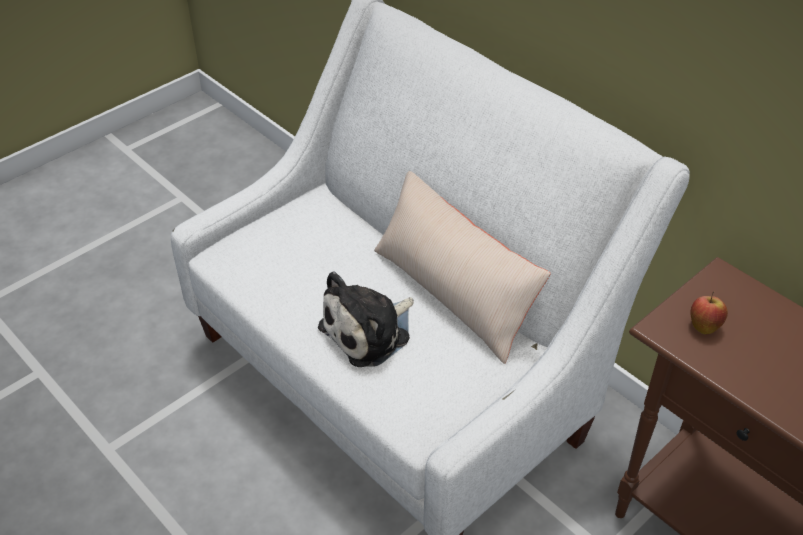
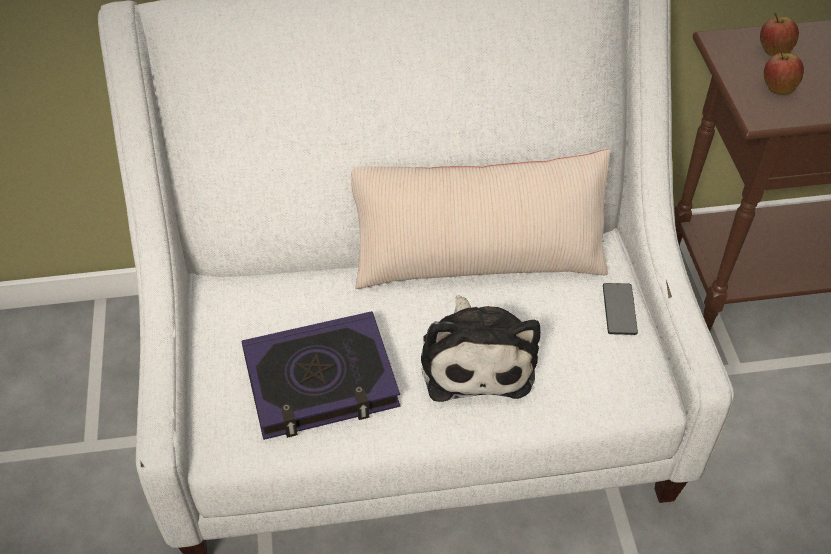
camera: 55 degrees left, 5 degrees up
none -> book [242,311,400,440]
none -> phone [603,283,638,335]
none -> apple [760,13,799,56]

